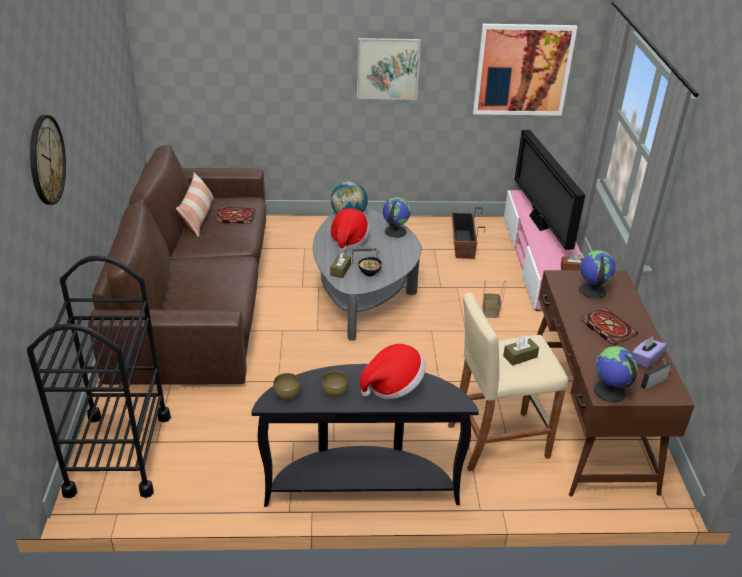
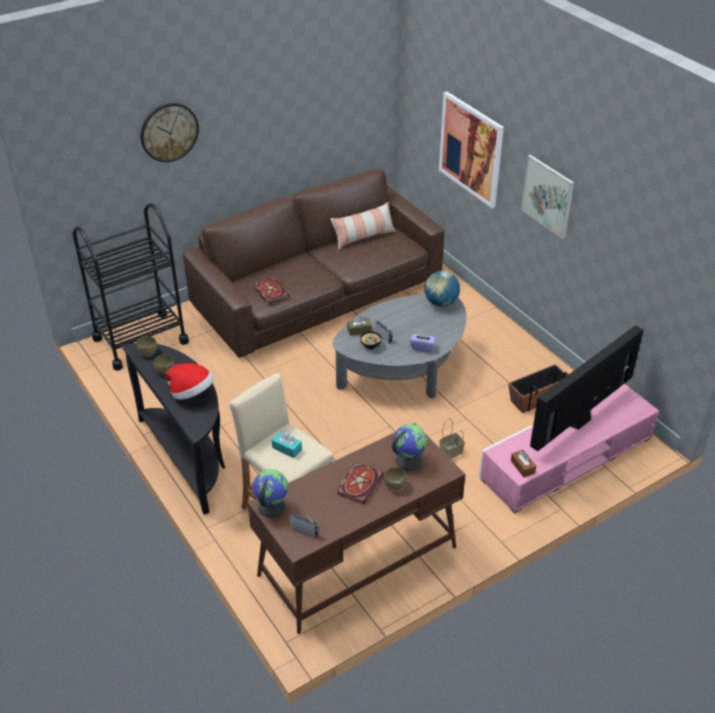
camera: 60 degrees right, 5 degrees up
book [216,206,255,224] -> book moved to [254,277,289,304]
hat [330,208,370,252] -> none
globe [383,197,411,238] -> none
picture [473,24,577,116] -> picture moved to [439,92,504,208]
brown tissue box [503,336,539,366] -> turquoise tissue box [272,431,302,458]
purple tissue box [632,336,667,369] -> purple tissue box moved to [410,331,436,352]
none -> brown bowl [384,467,407,490]

